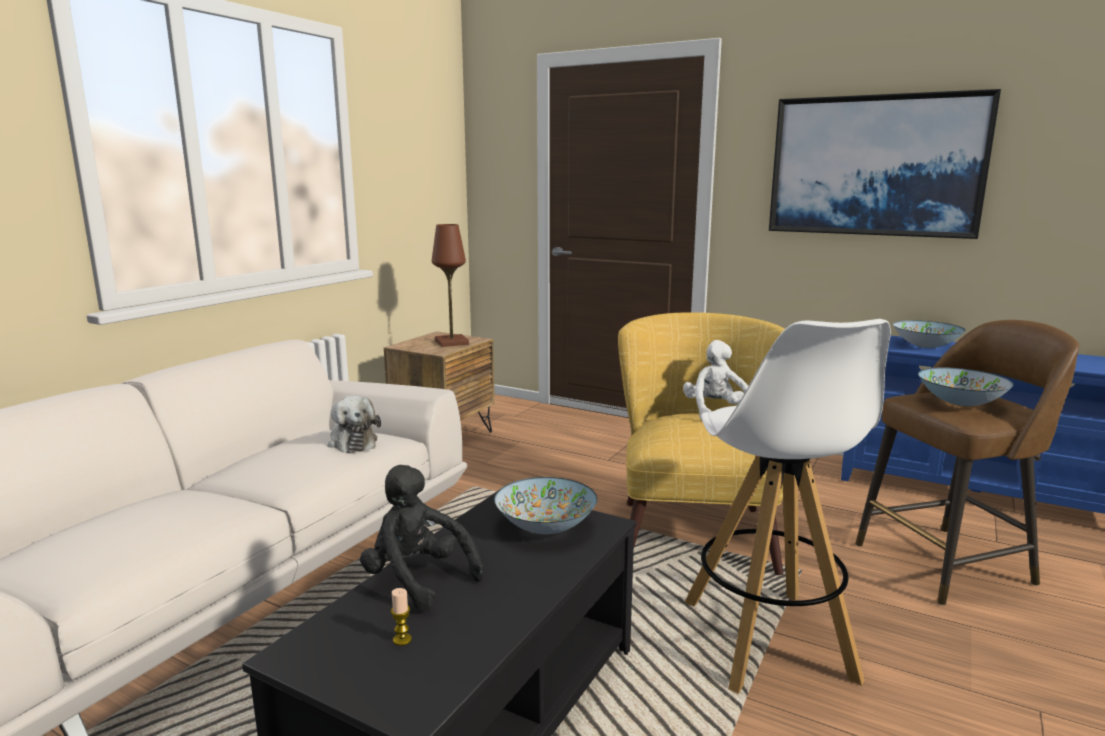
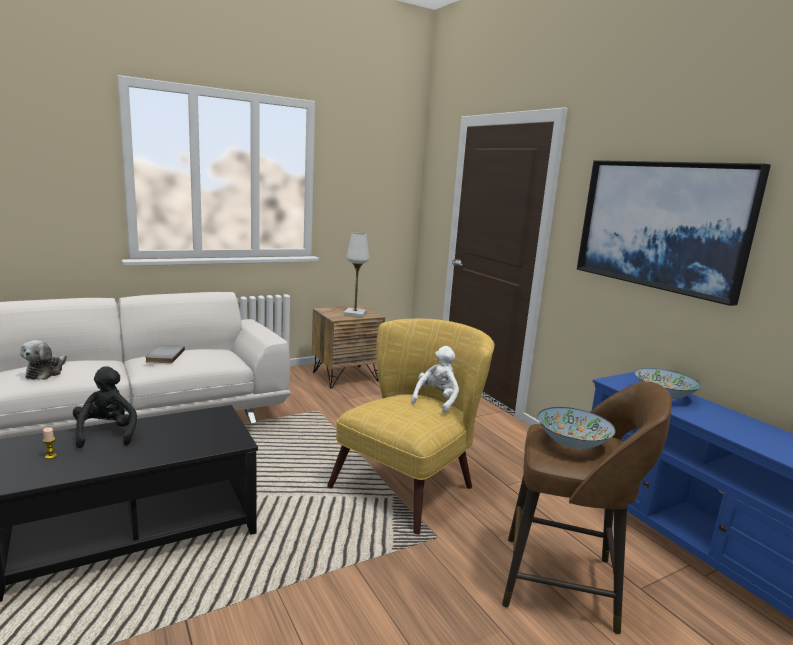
camera: 30 degrees right, 0 degrees up
plush toy [327,395,381,453] -> plush toy moved to [20,340,67,380]
brown table lamp [432,224,469,347] -> white table lamp [344,233,370,317]
bowl [494,477,597,534] -> none
white stool [684,319,891,694] -> none
none -> grey book [145,345,185,363]

